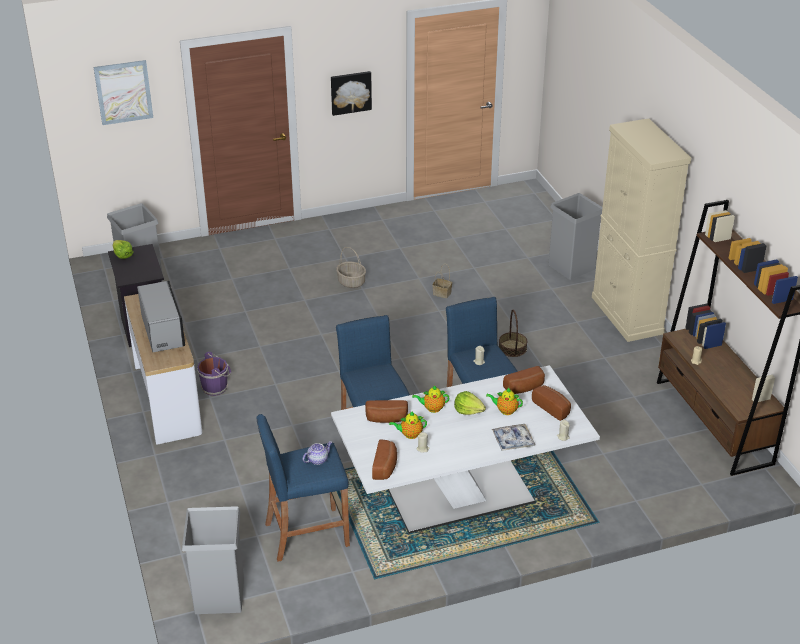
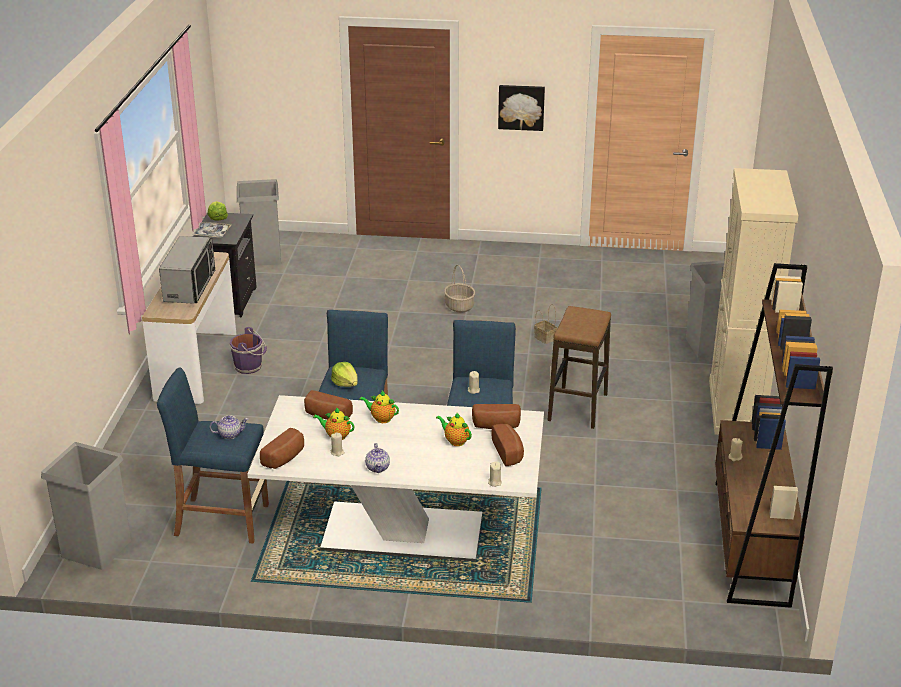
camera: 25 degrees right, 5 degrees down
picture [94,60,153,125] -> none
lettuce [454,391,486,415] -> lettuce moved to [331,362,358,387]
tray [492,424,535,451] -> tray moved to [193,222,232,238]
basket [499,310,527,357] -> stool [547,306,611,429]
none -> teapot [365,443,390,473]

